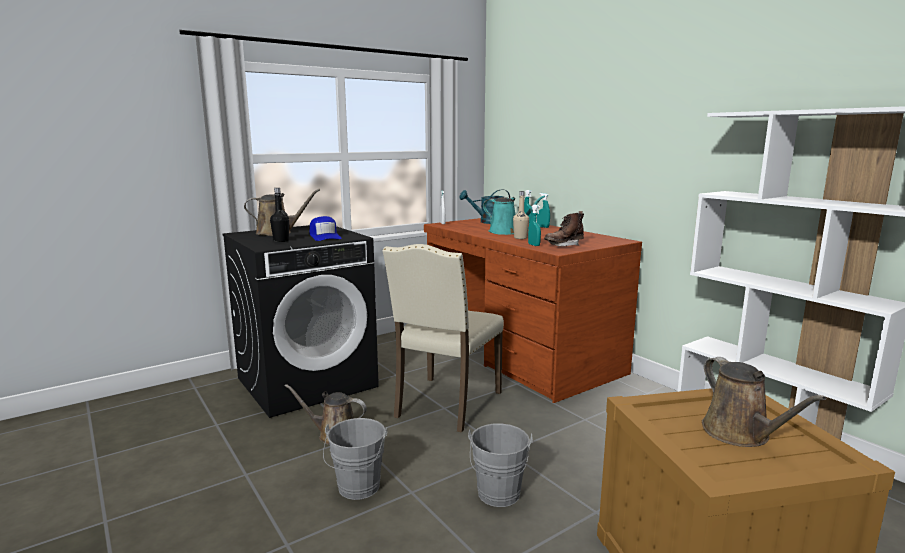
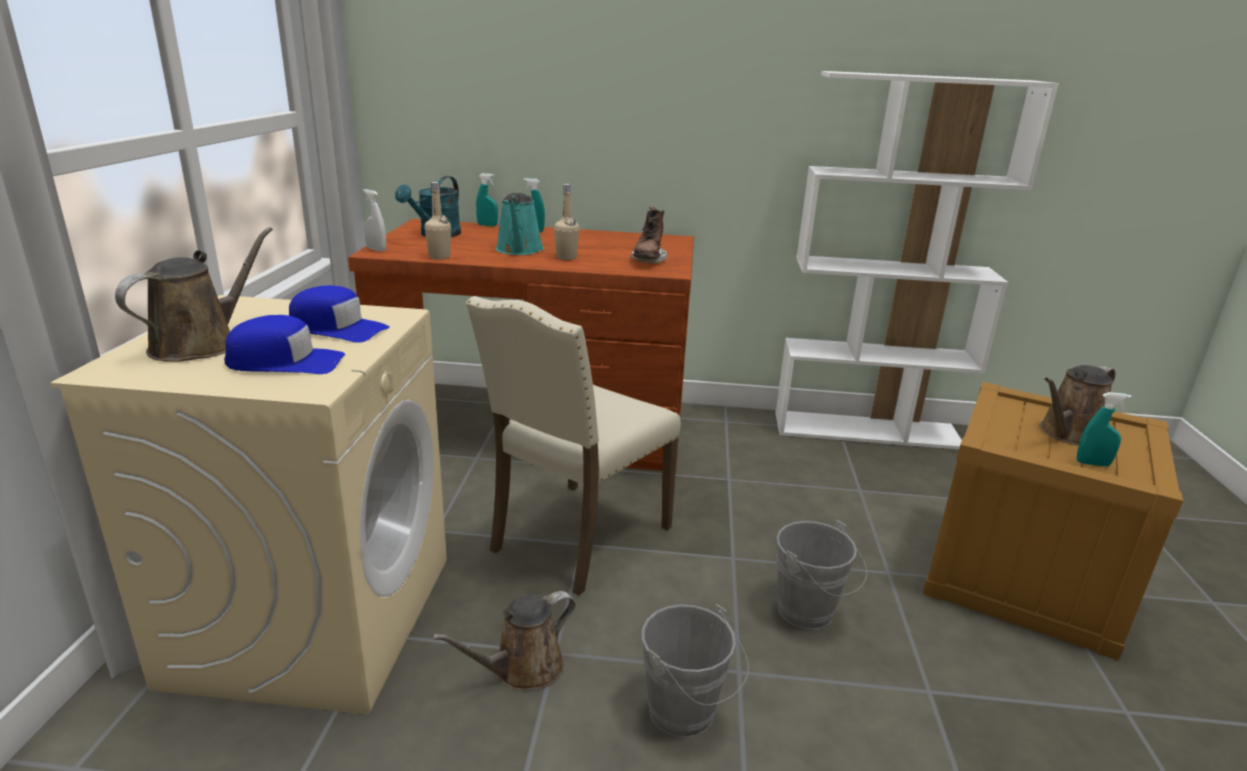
camera: 50 degrees left, 10 degrees up
black washing machine [222,225,379,418] -> beige washing machine [50,295,447,714]
black bottle [270,188,289,242] -> blue cap [224,315,345,374]
beige chair [382,244,504,433] -> beige chair turned 60 degrees clockwise [466,296,681,596]
turquoise watering can [483,196,545,235] -> turquoise watering can turned 105 degrees clockwise [496,193,544,255]
turquoise spray bottle [528,204,541,246] -> turquoise spray bottle moved to [1077,392,1132,467]
brown watering can [702,357,827,447] -> brown watering can turned 120 degrees clockwise [1039,365,1116,446]
none -> beige bottle [425,182,451,260]

